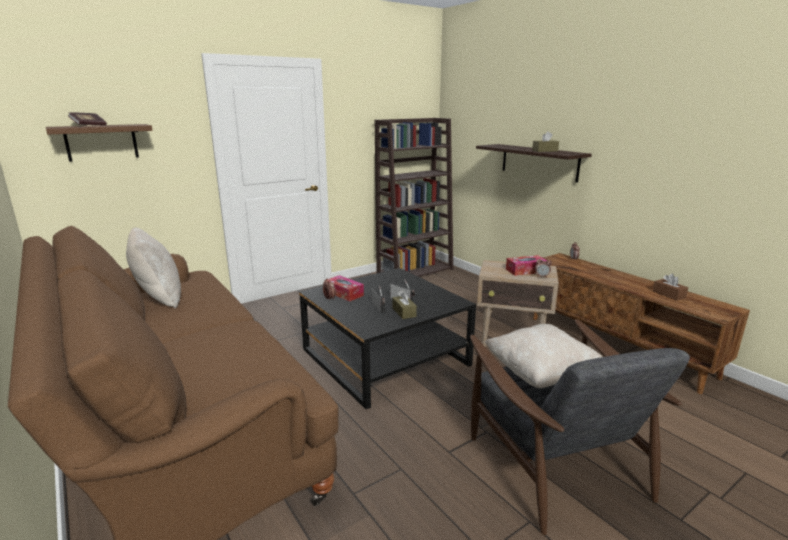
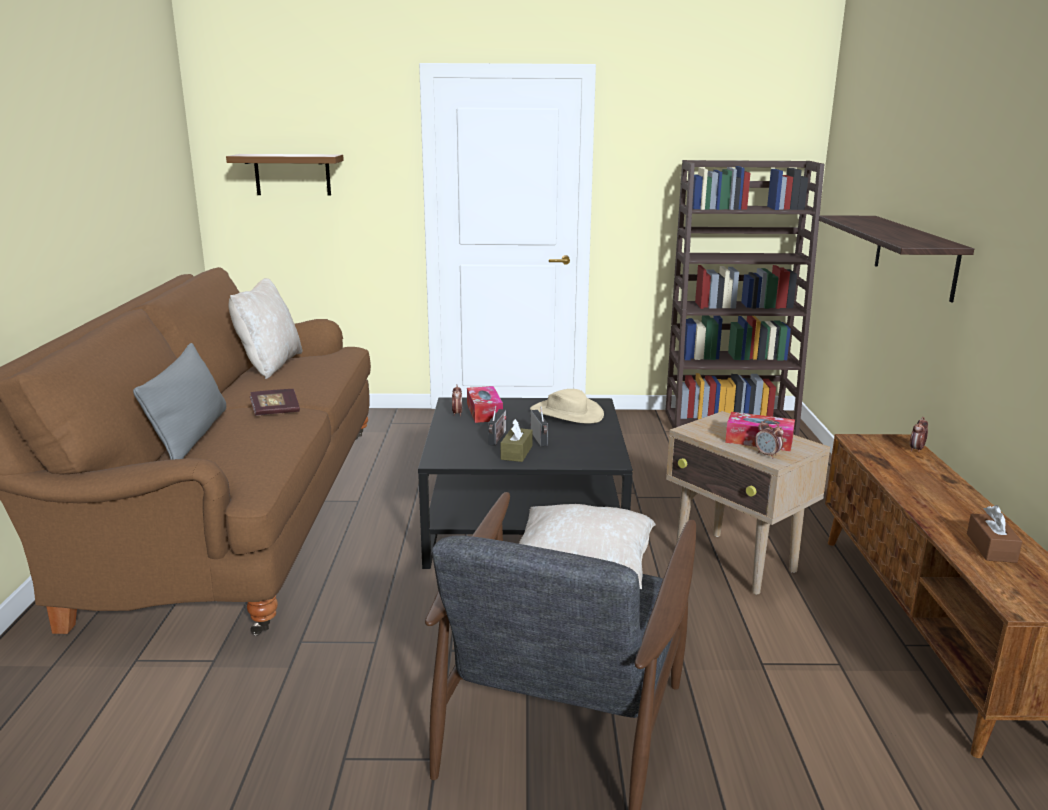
camera: 35 degrees right, 0 degrees up
book [68,112,107,126] -> book moved to [250,389,300,416]
brown tissue box [532,131,559,152] -> none
none -> grey pillow [133,343,226,460]
none -> beige hat [530,389,604,423]

